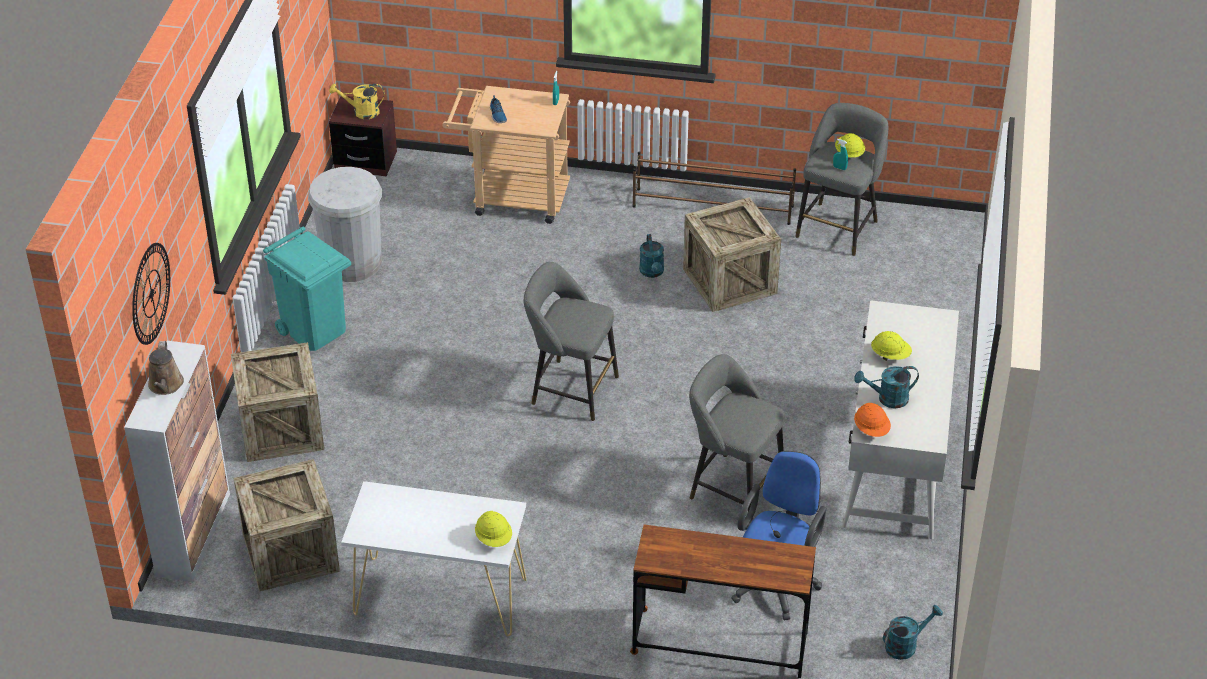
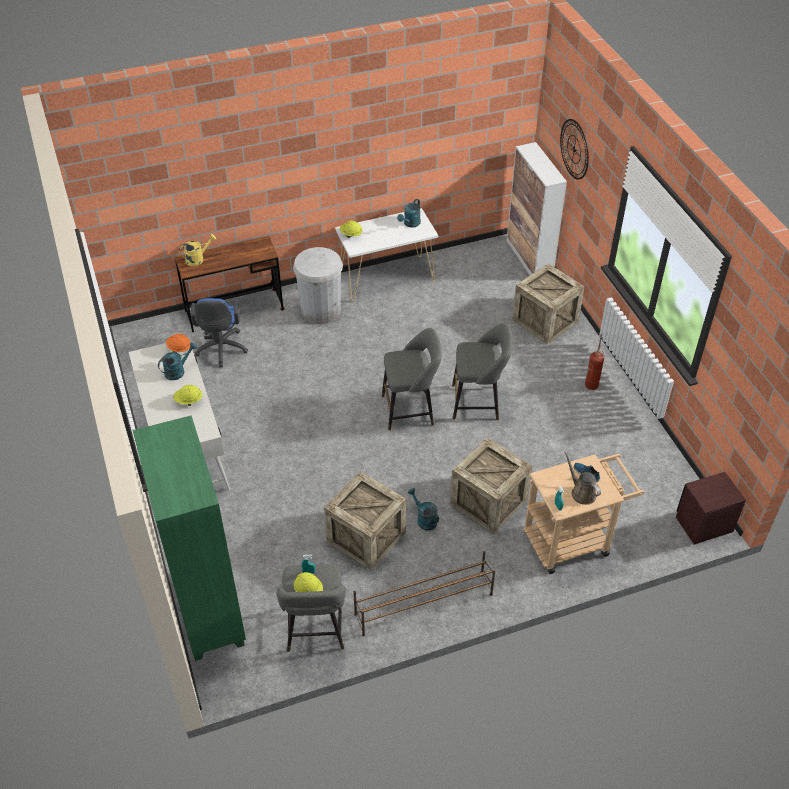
camera: 150 degrees right, 5 degrees up
brown watering can [148,341,184,395] -> brown watering can moved to [564,451,601,505]
crate [233,459,340,592] -> crate moved to [450,437,532,534]
turquoise trash can [263,226,351,351] -> fire extinguisher [585,334,604,390]
white trash can [308,167,382,282] -> white trash can moved to [293,247,343,324]
yellow watering can [329,83,384,119] -> yellow watering can moved to [179,234,216,266]
grey stool [689,354,785,512] -> grey stool moved to [452,323,513,420]
turquoise watering can [883,605,943,660] -> turquoise watering can moved to [397,199,421,228]
none -> green bookcase [132,415,246,661]

